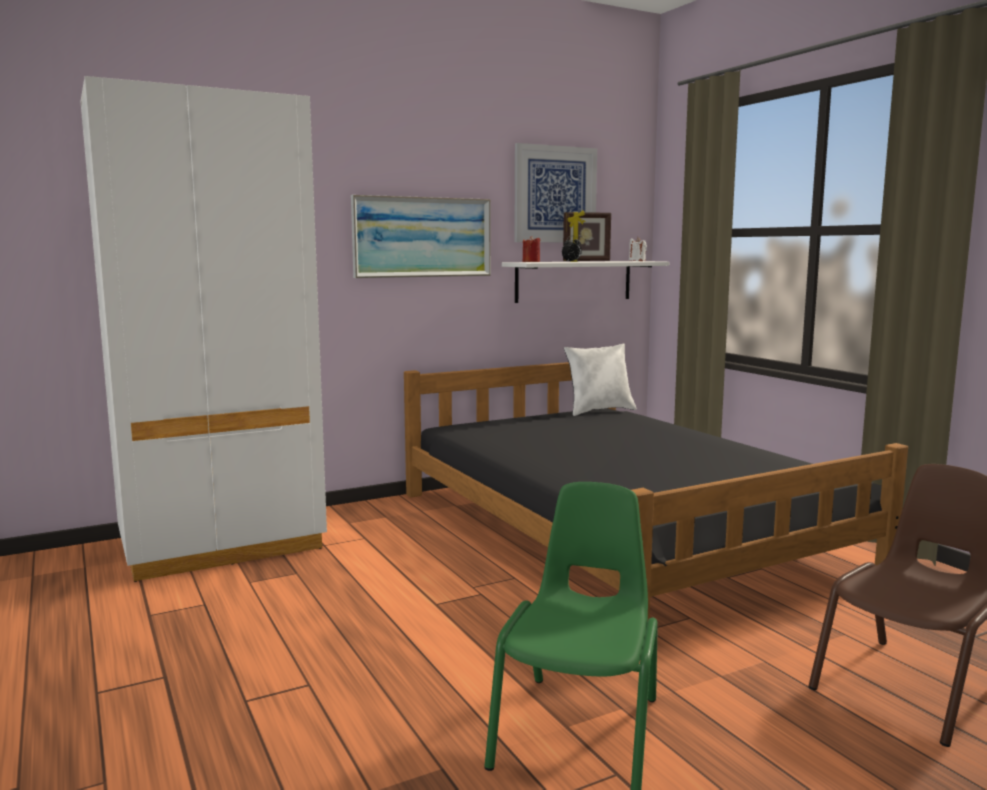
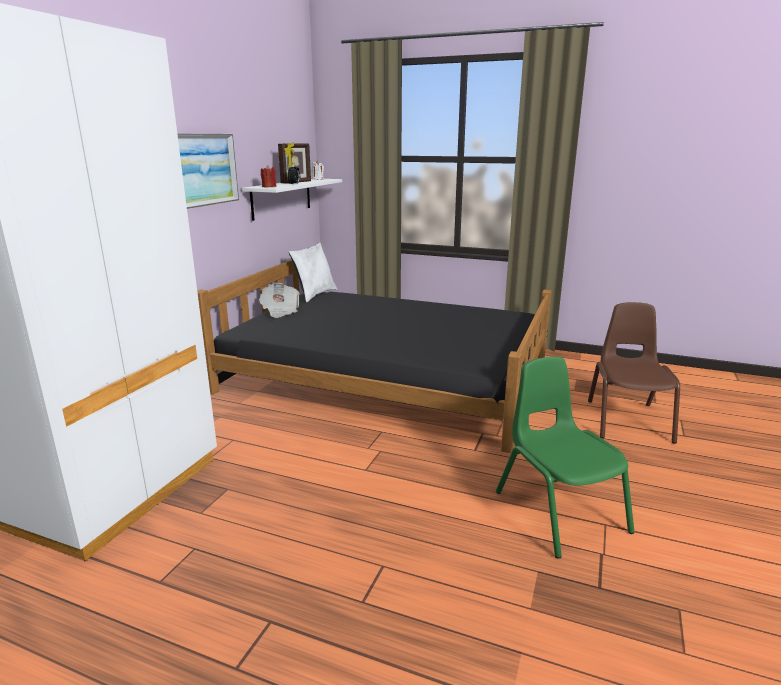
camera: 40 degrees left, 10 degrees up
picture [514,143,597,242] -> none
none -> newspaper [259,283,300,318]

